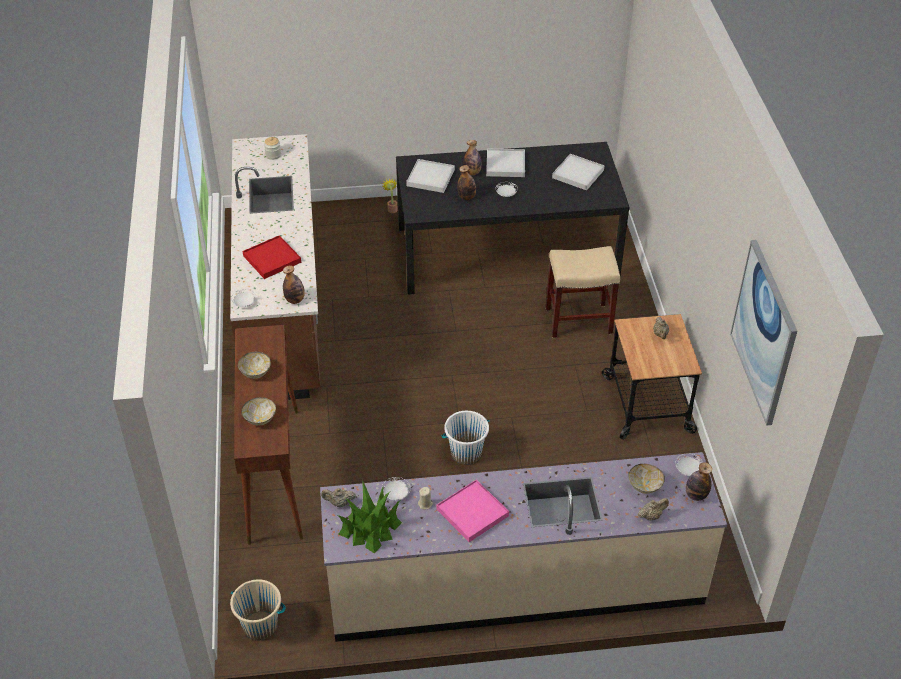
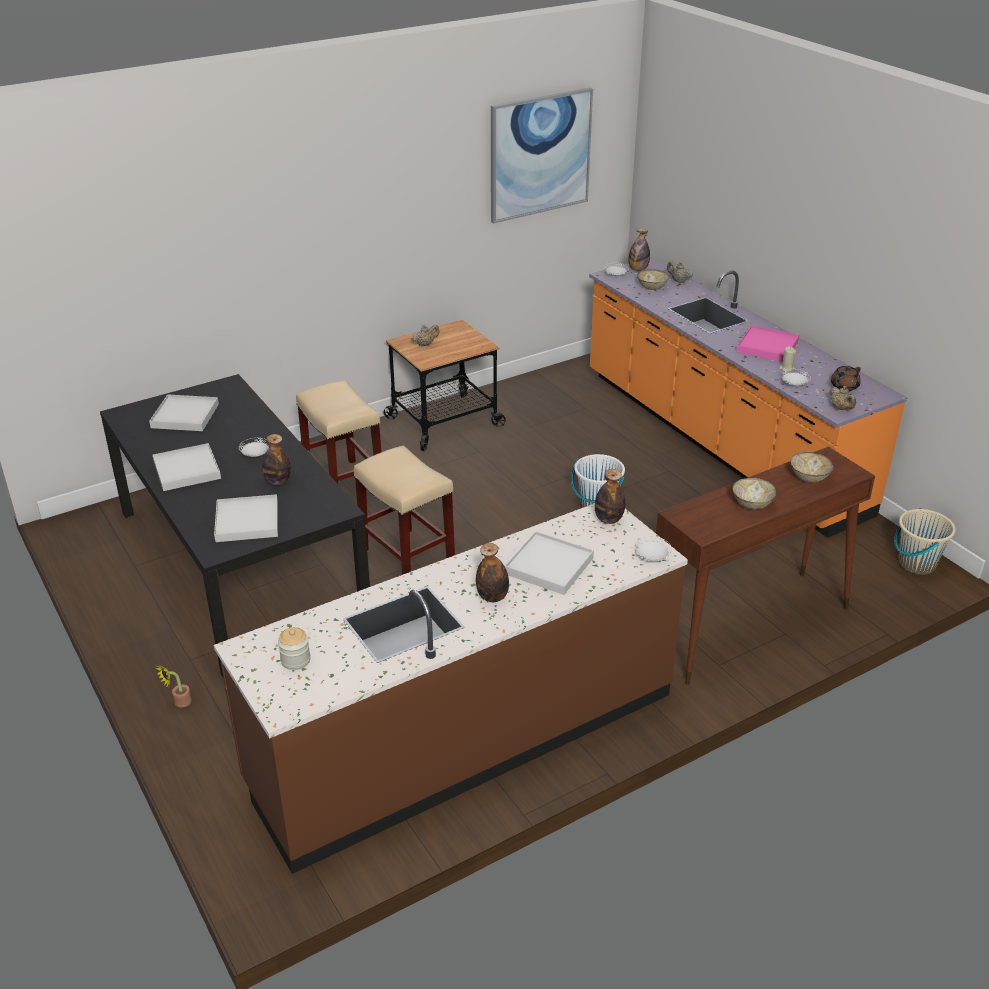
camera: 115 degrees left, 10 degrees down
red tray [243,235,301,279] -> white tray [505,531,594,595]
beige counter [320,452,727,642] -> orange counter [589,257,907,538]
potted plant [337,480,402,554] -> brown teapot [831,366,861,391]
bottle [463,140,482,175] -> bottle moved to [476,543,509,602]
none -> beige stool [354,445,455,575]

